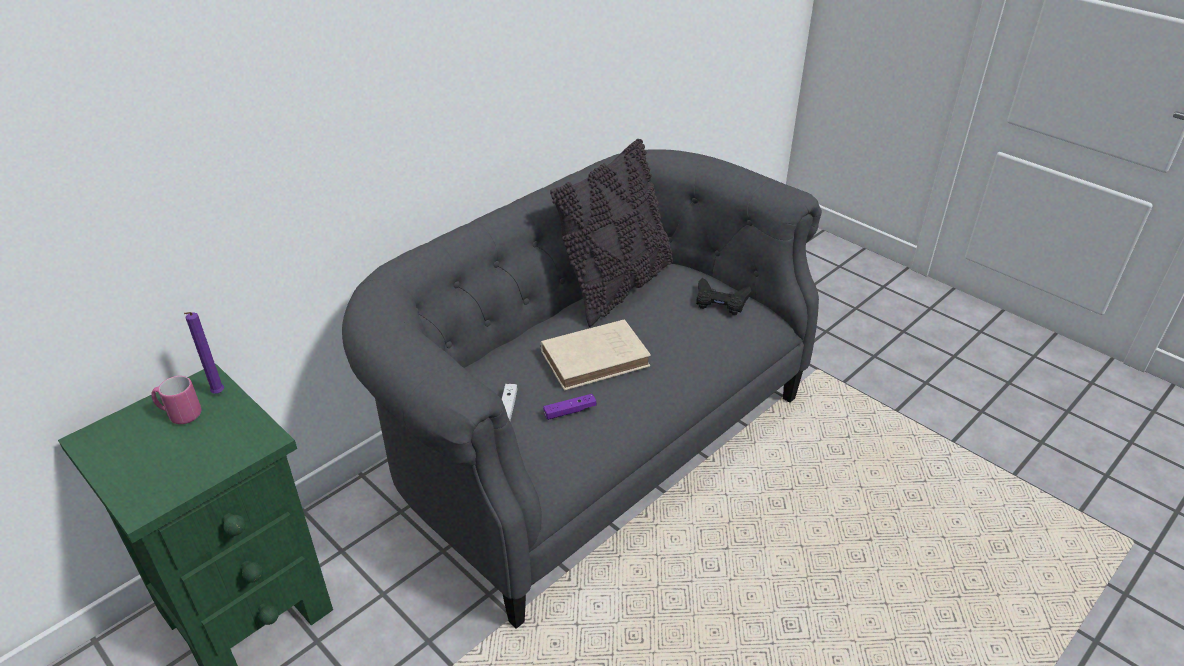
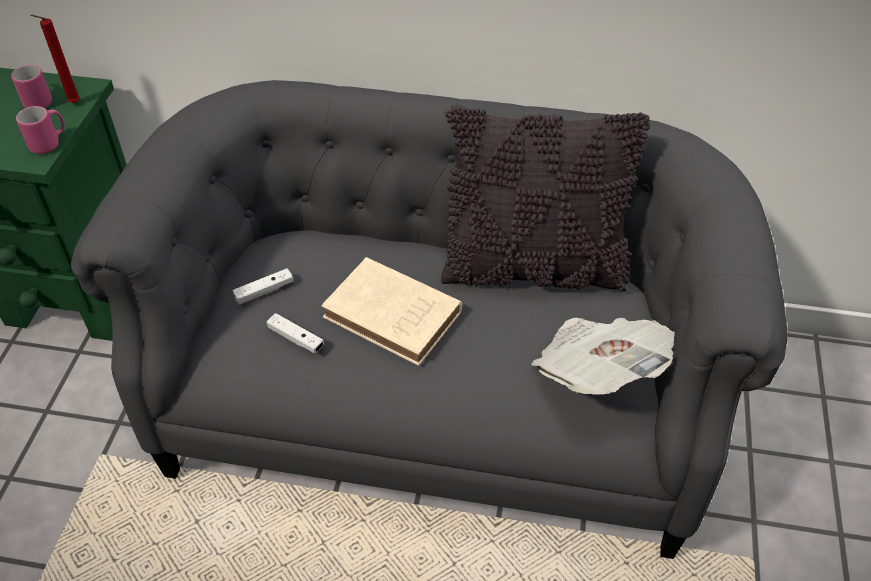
camera: 55 degrees right, 10 degrees up
purple candle [184,312,224,394] -> red candle [30,15,80,103]
purple game controller [543,394,596,420] -> white game controller [266,313,324,353]
black game controller [696,278,751,315] -> newspaper [531,318,675,395]
none -> pink mug [16,106,65,154]

